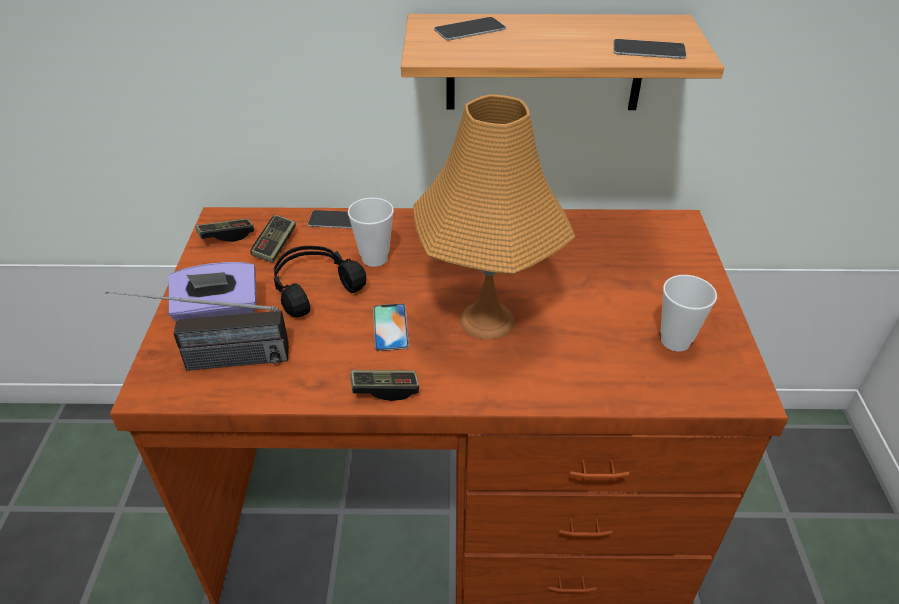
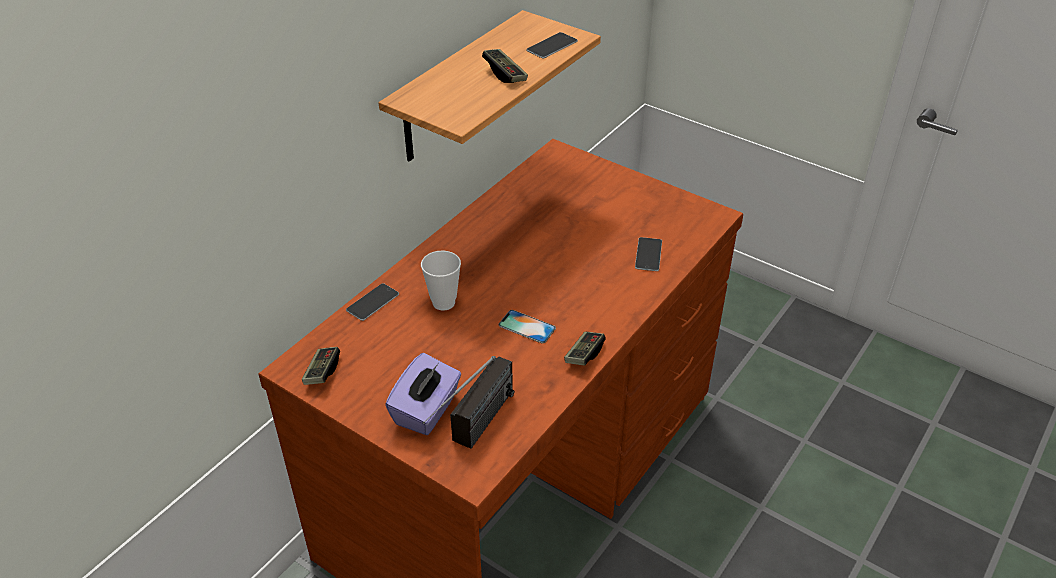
camera: 55 degrees left, 0 degrees up
game controller [251,215,296,263] -> game controller moved to [482,49,528,83]
black headphones [274,246,366,317] -> none
orange table lamp [413,94,575,340] -> none
phone [434,17,506,40] -> phone moved to [635,237,662,271]
cup [661,275,717,351] -> none

